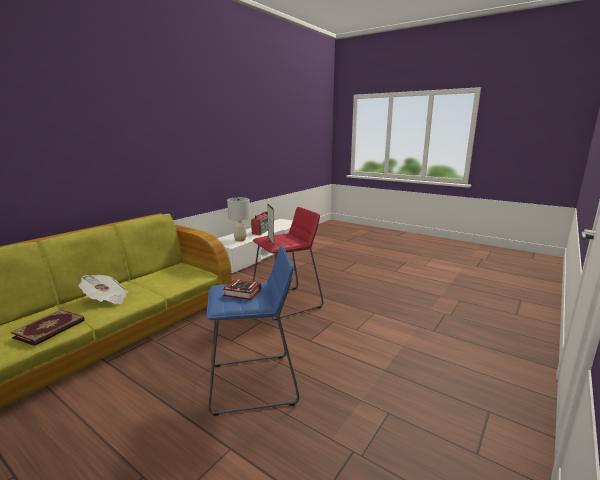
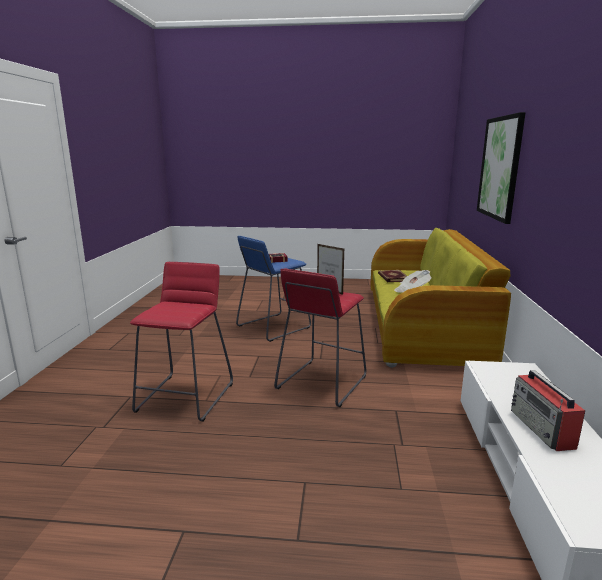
camera: 150 degrees right, 0 degrees up
white table lamp [227,197,250,241] -> none
none -> red stool [130,262,233,422]
none -> picture [477,112,526,224]

